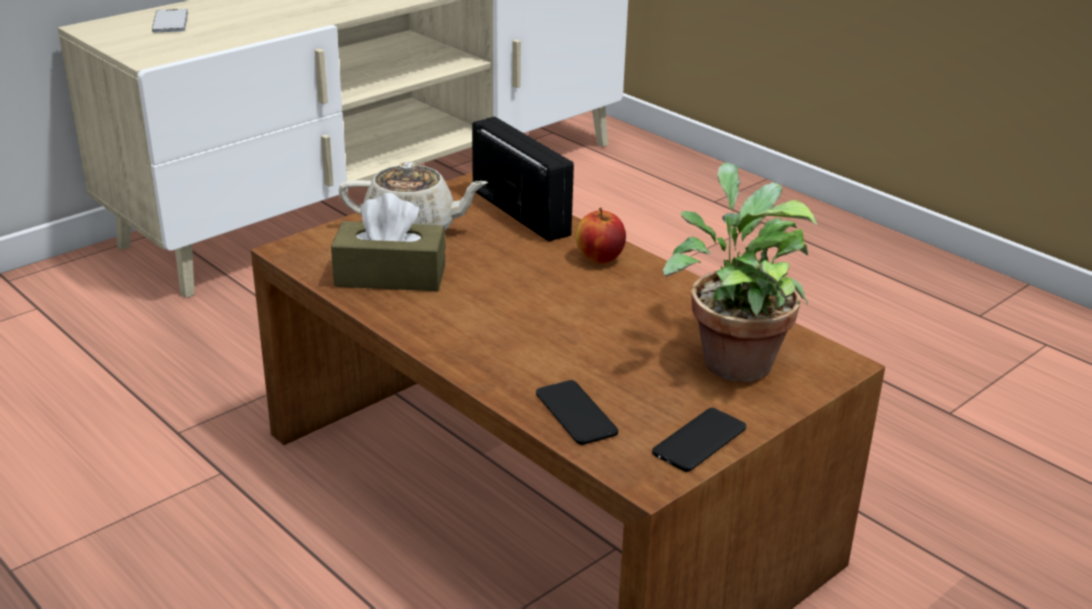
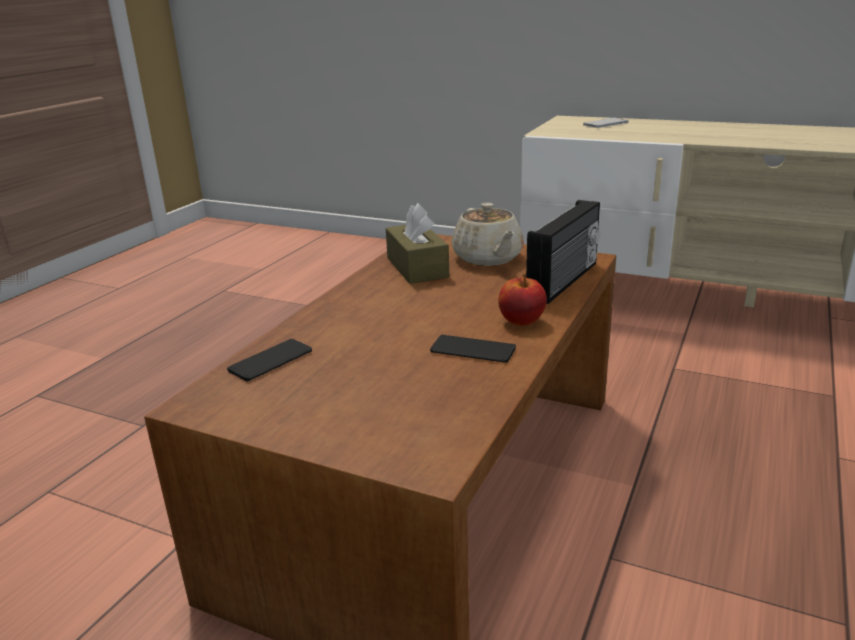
camera: 70 degrees right, 5 degrees down
phone [652,408,746,472] -> phone moved to [430,335,516,363]
potted plant [663,163,817,382] -> none

